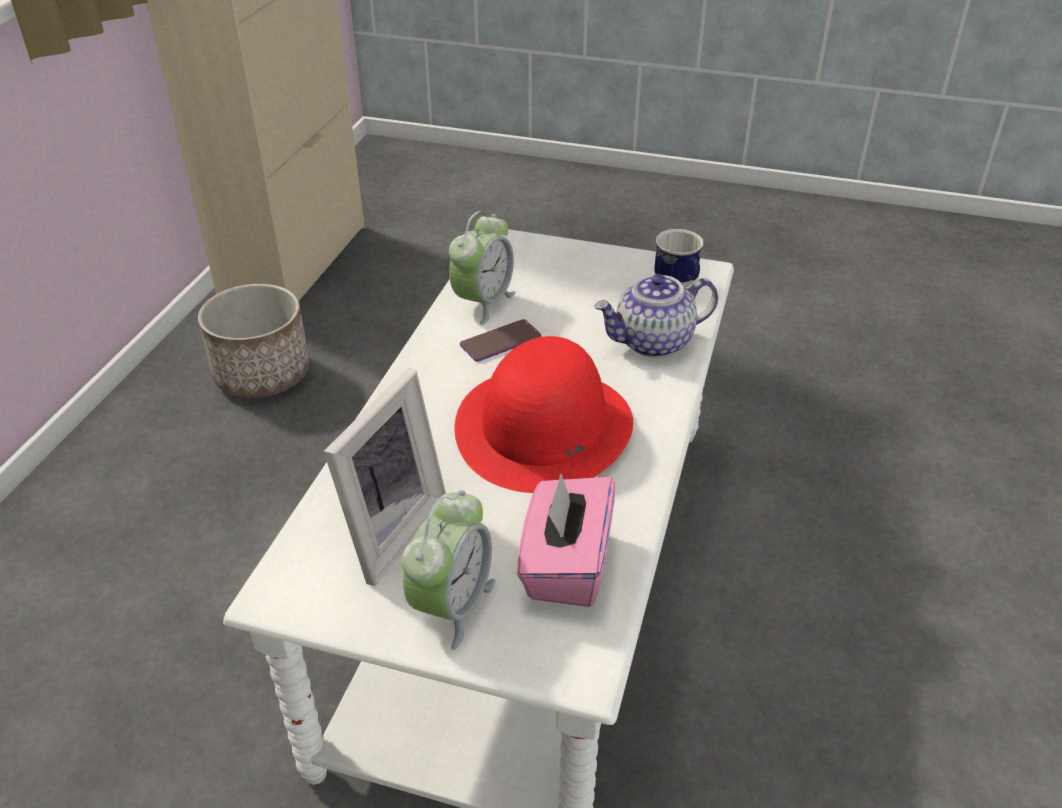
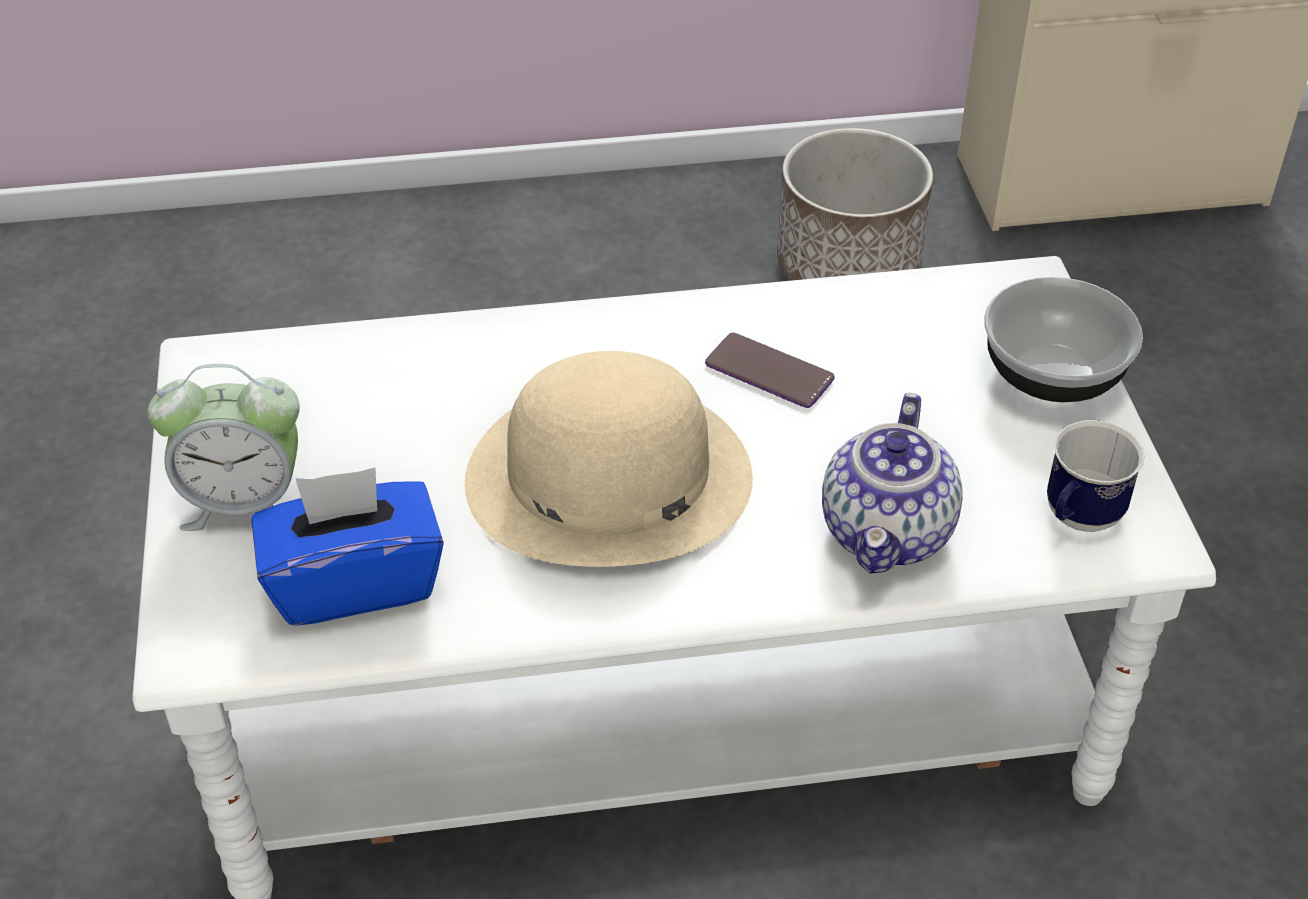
camera: 65 degrees right, 5 degrees up
picture frame [324,368,446,586] -> none
alarm clock [449,211,516,325] -> none
red hat [455,336,633,493] -> beige hat [465,351,753,567]
pink tissue box [517,473,615,607] -> blue tissue box [252,467,444,626]
teapot [594,274,718,358] -> teapot turned 120 degrees counterclockwise [822,393,962,573]
none -> bowl [984,277,1143,402]

